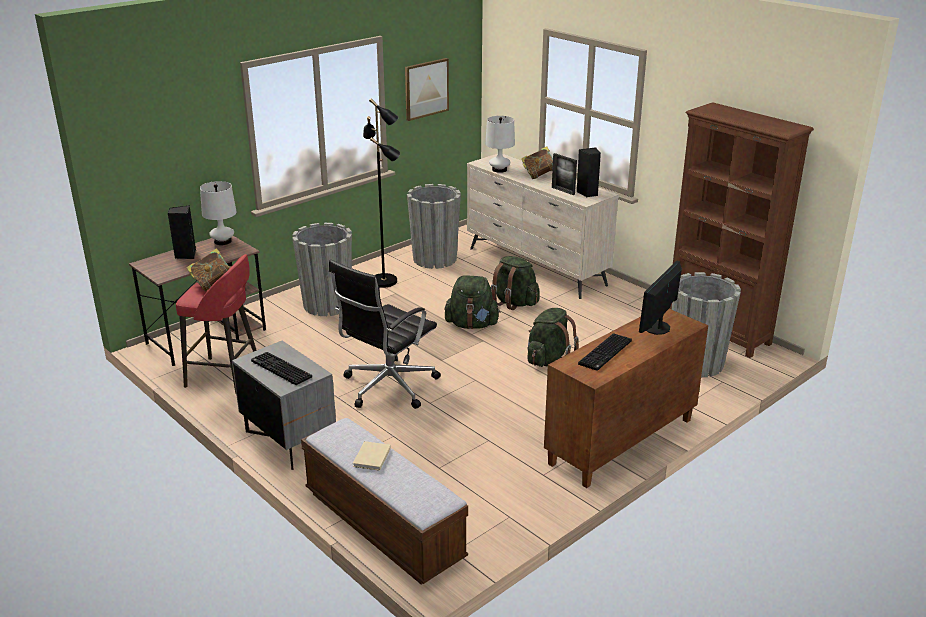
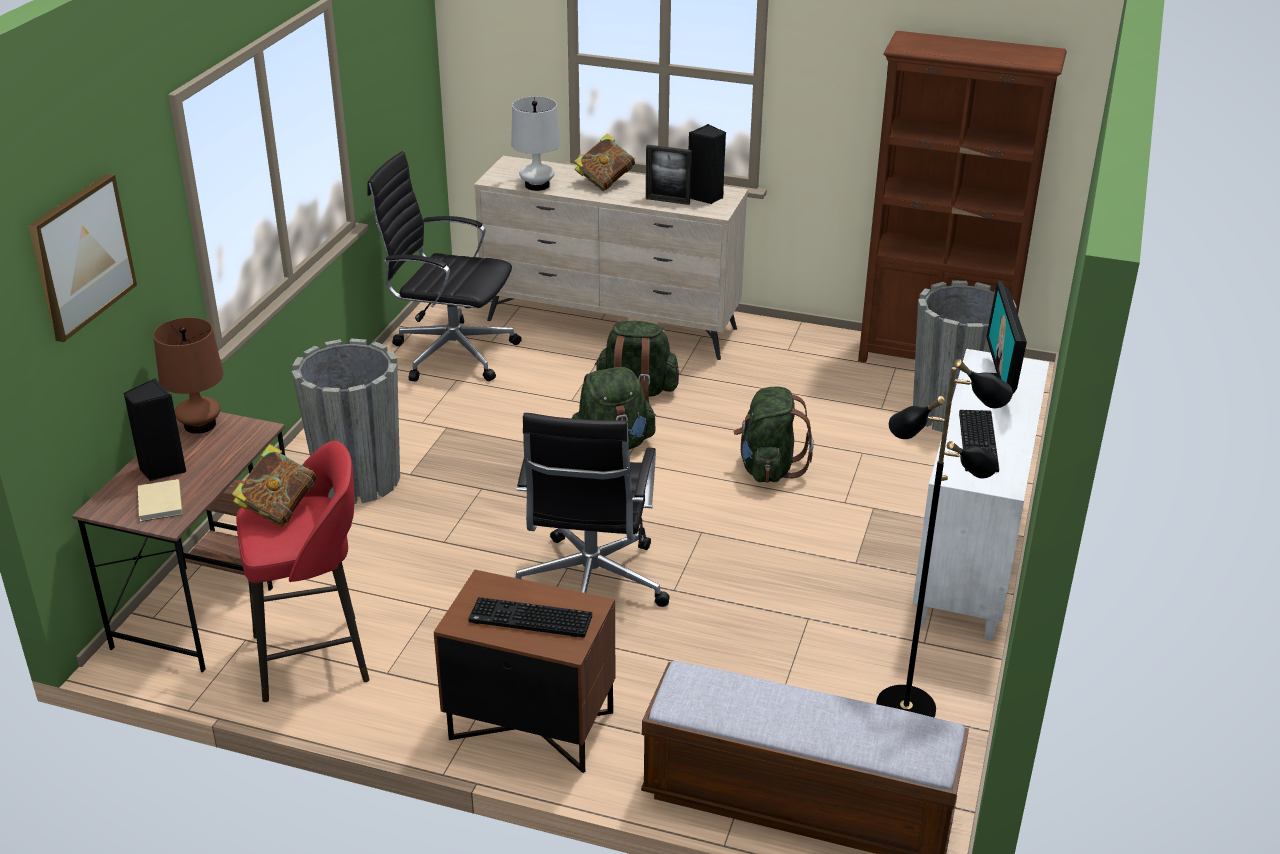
camera: 30 degrees left, 5 degrees up
white table lamp [200,181,237,245] -> brown table lamp [153,318,223,434]
grey nightstand [232,340,336,470] -> brown nightstand [434,570,615,773]
beige book [353,441,391,471] -> beige book moved to [137,479,183,522]
black floor lamp [363,98,400,288] -> black floor lamp moved to [876,359,1013,718]
picture [405,58,449,121] -> picture moved to [28,174,137,342]
grey planter [407,184,461,269] -> black office chair [367,151,522,382]
brown cabinet [544,309,708,488] -> white cabinet [912,349,1049,641]

